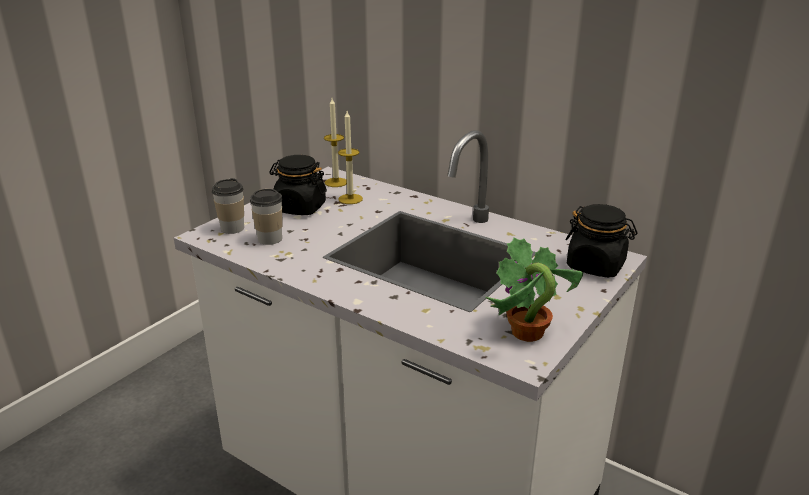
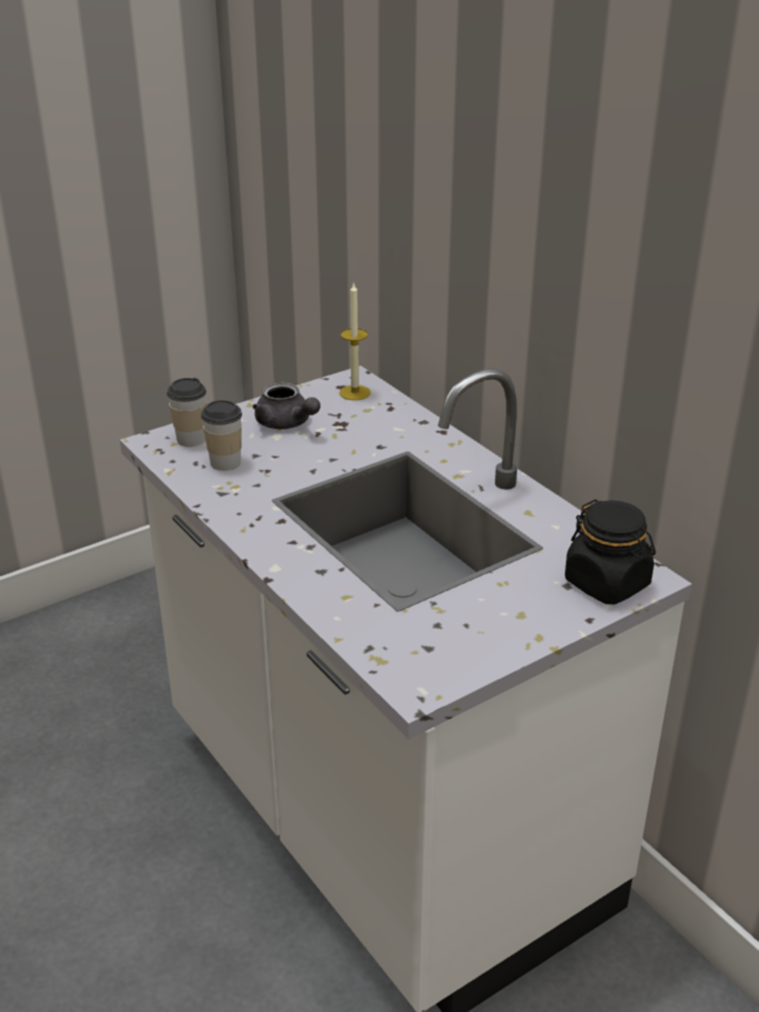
camera: 20 degrees right, 5 degrees up
black jar [269,155,327,215] -> grey teapot [253,382,320,429]
candle [338,111,363,204] -> none
potted plant [485,237,583,342] -> none

